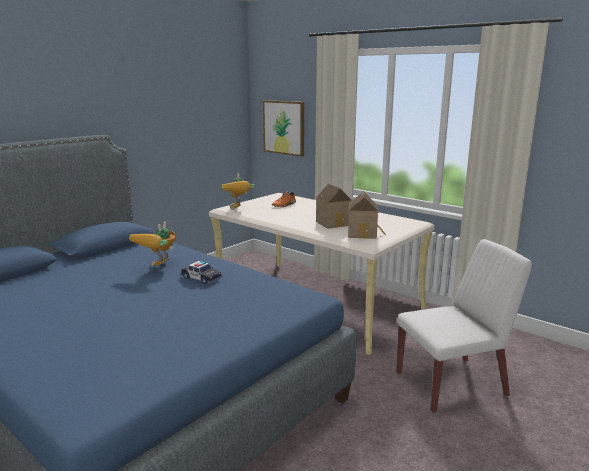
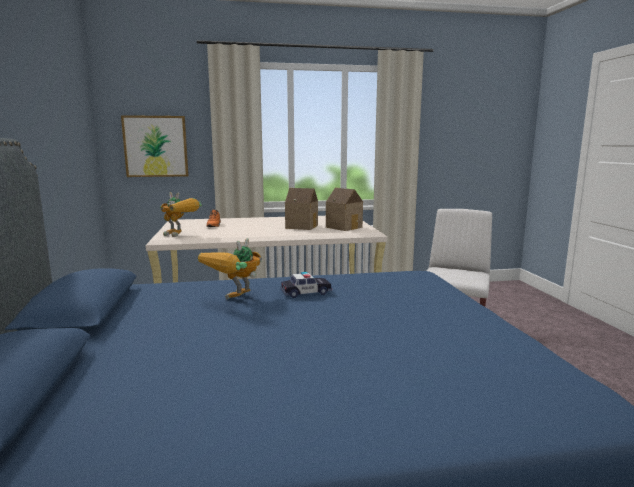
camera: 50 degrees left, 5 degrees down
toy robot [129,221,176,267] -> toy robot turned 60 degrees clockwise [198,238,262,299]

